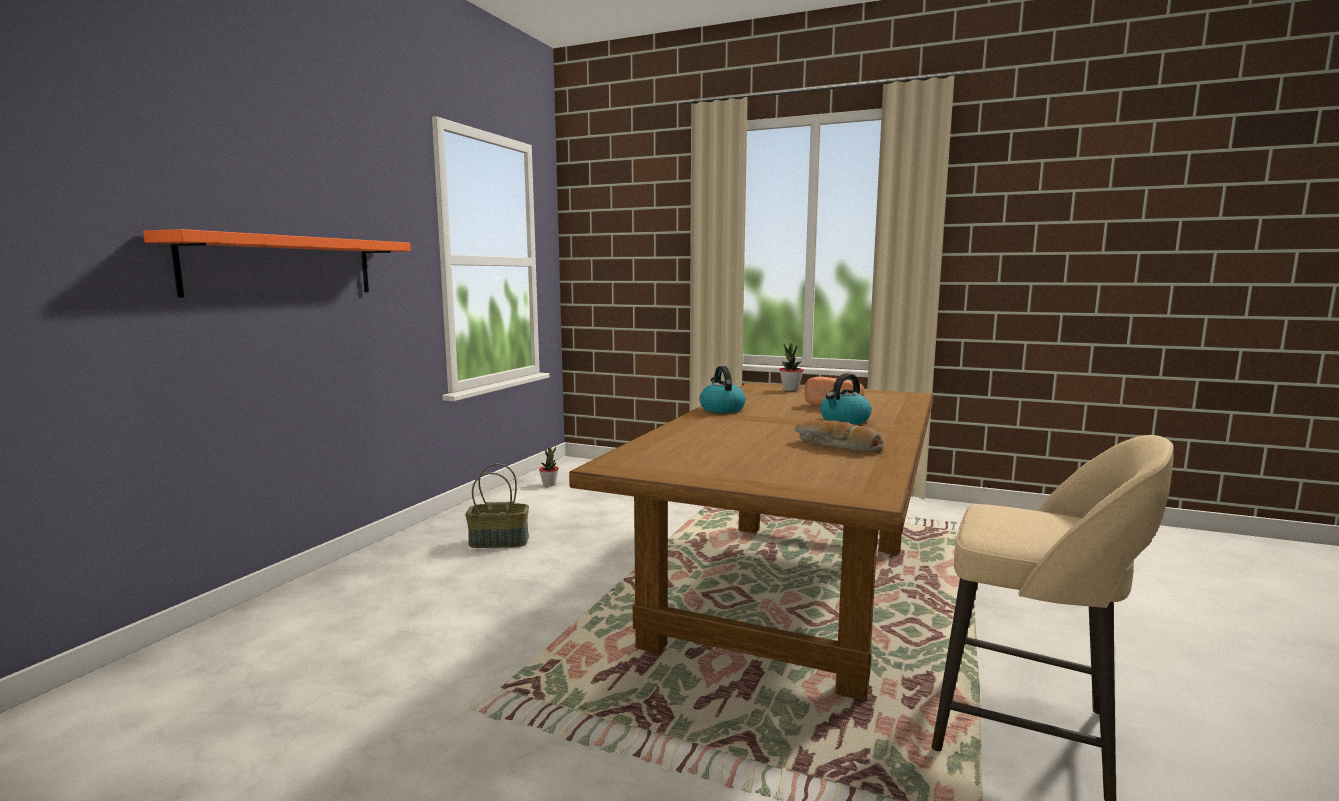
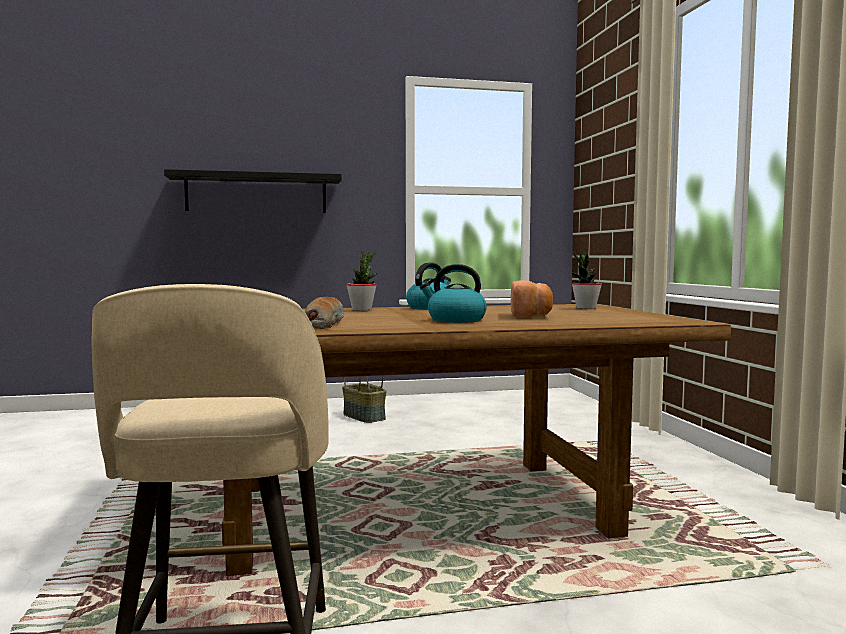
camera: 55 degrees right, 5 degrees down
orange shelf [143,229,411,298] -> black shelf [164,169,342,213]
potted plant [539,447,559,486] -> potted plant moved to [346,251,377,311]

